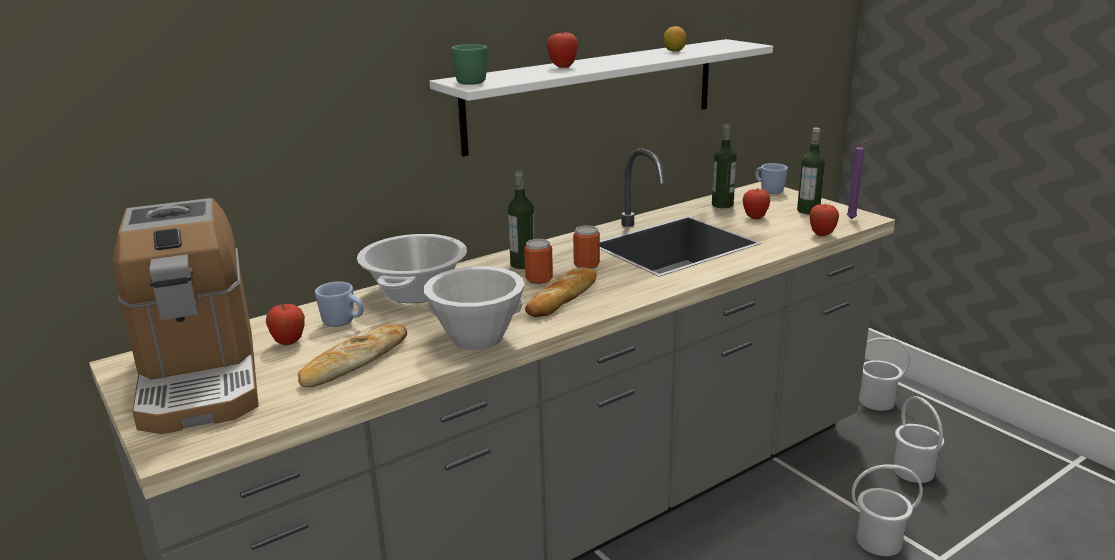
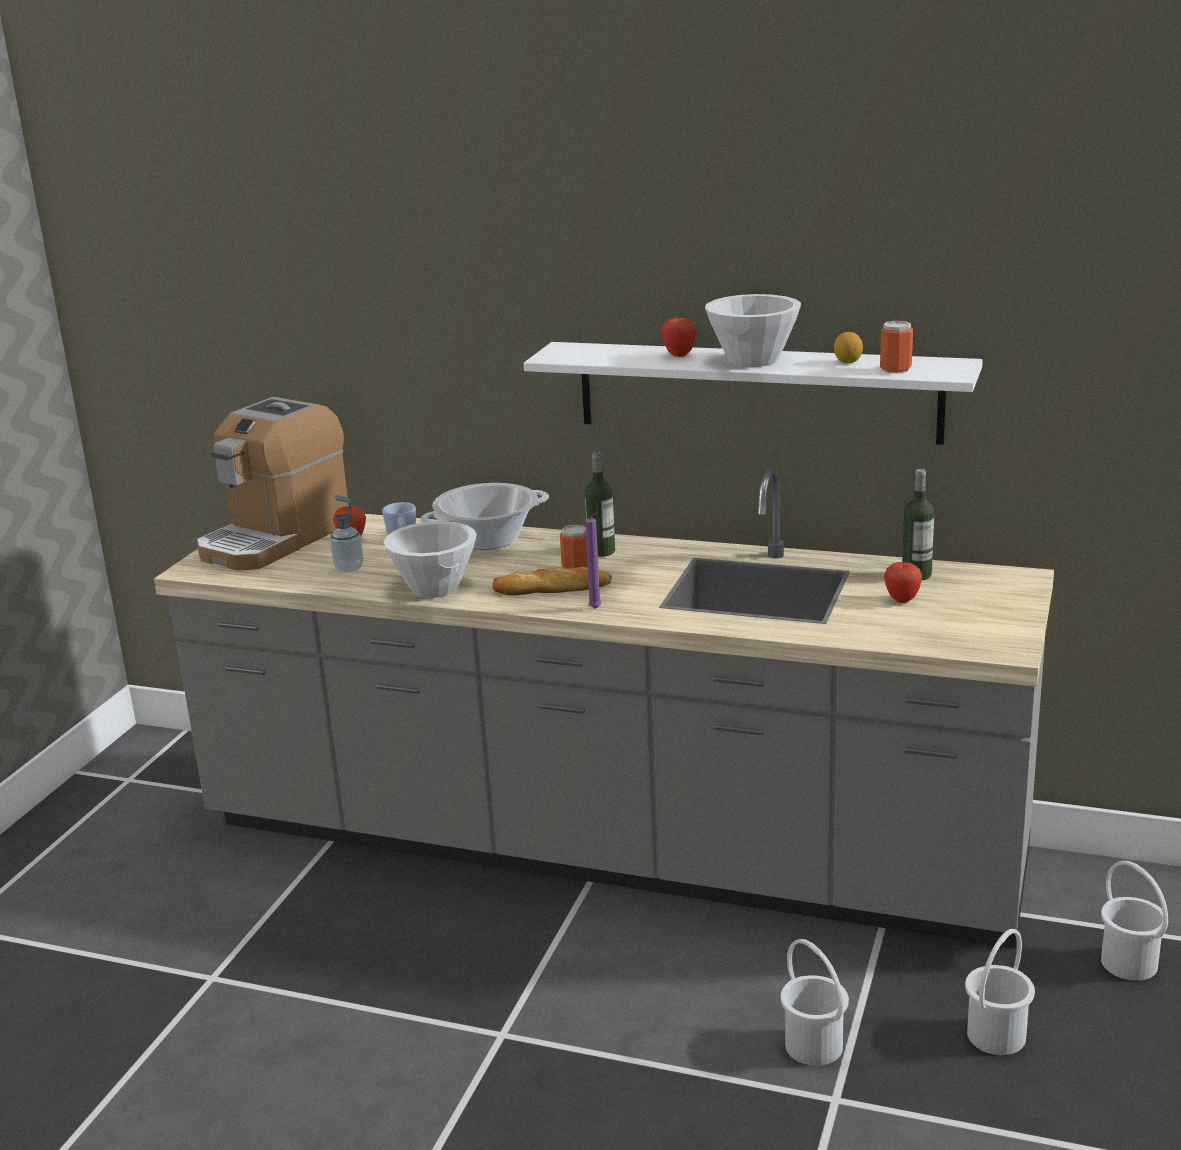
camera: 55 degrees right, 0 degrees up
bread [298,324,407,387] -> soap dispenser [330,495,364,573]
green mug [451,44,487,85] -> none
can [573,225,600,269] -> can moved to [880,321,913,373]
blue mug [755,163,788,194] -> none
bottle [797,128,825,214] -> none
apple [810,204,839,236] -> none
purple candle [847,139,869,219] -> purple candle moved to [585,512,601,609]
none -> white bowl [705,294,801,367]

